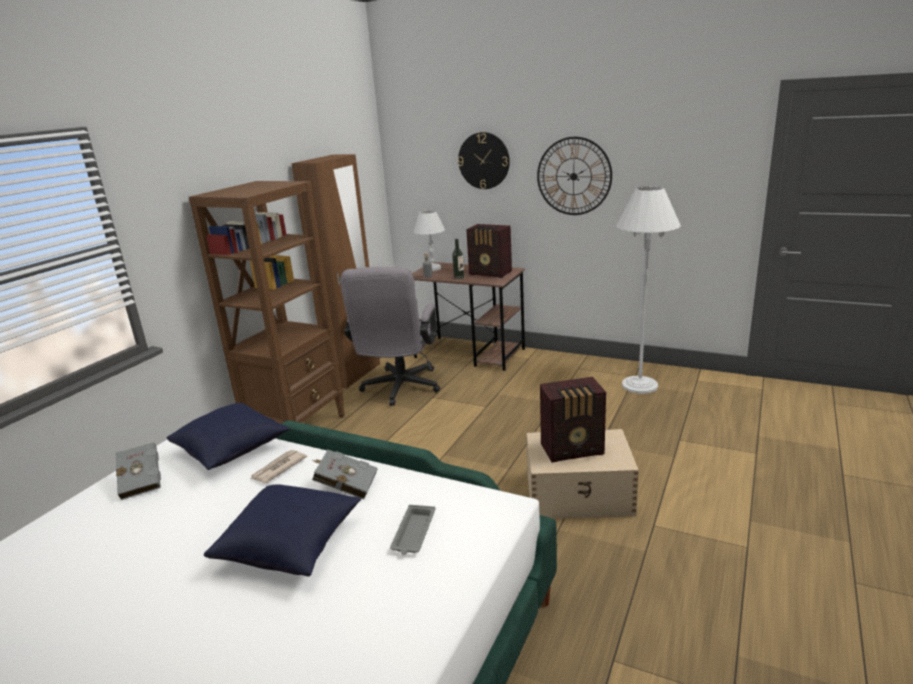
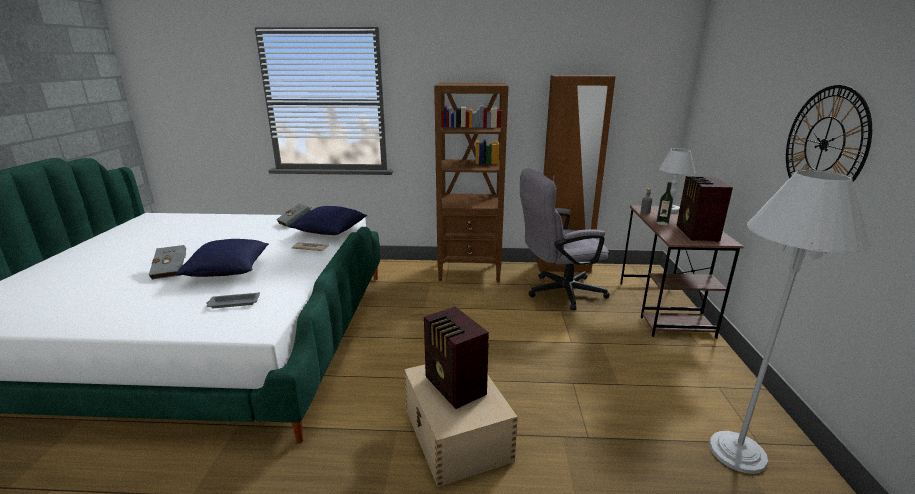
camera: 65 degrees right, 0 degrees up
grey book [312,449,378,499] -> grey book moved to [149,245,186,280]
wall clock [458,132,510,189] -> none

